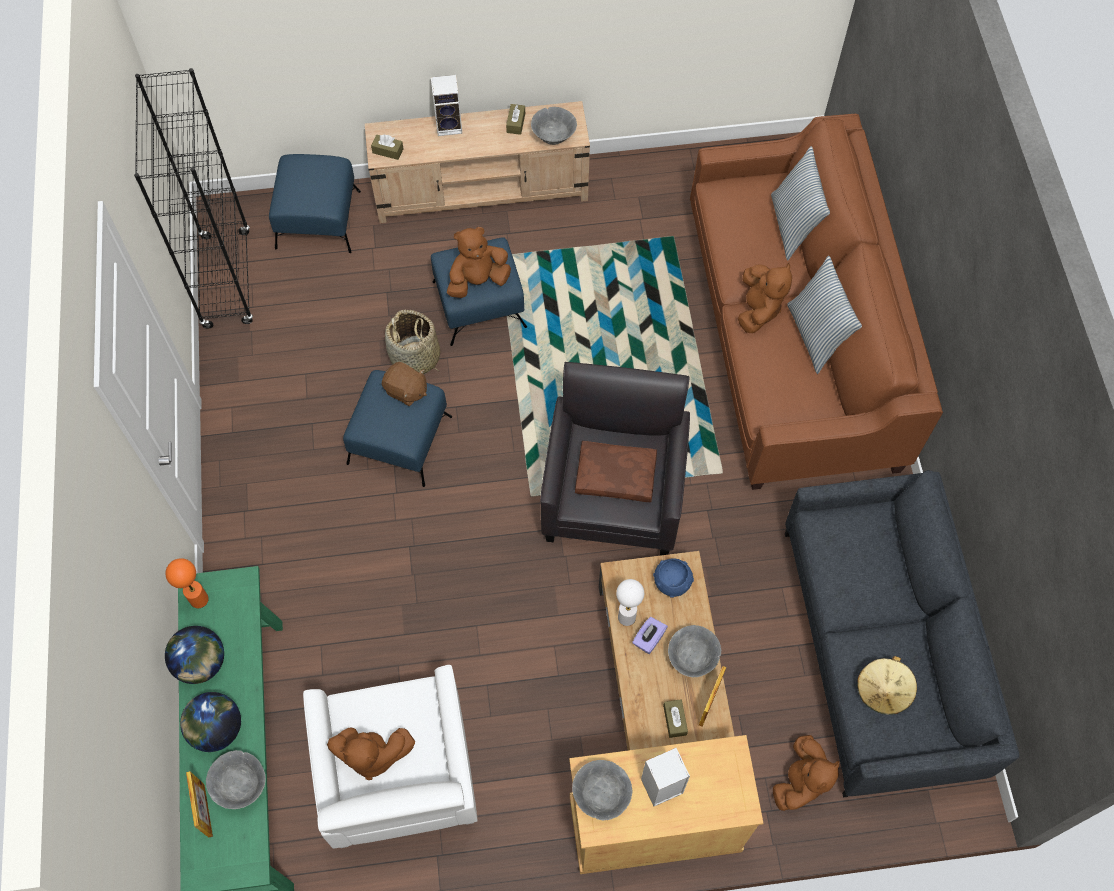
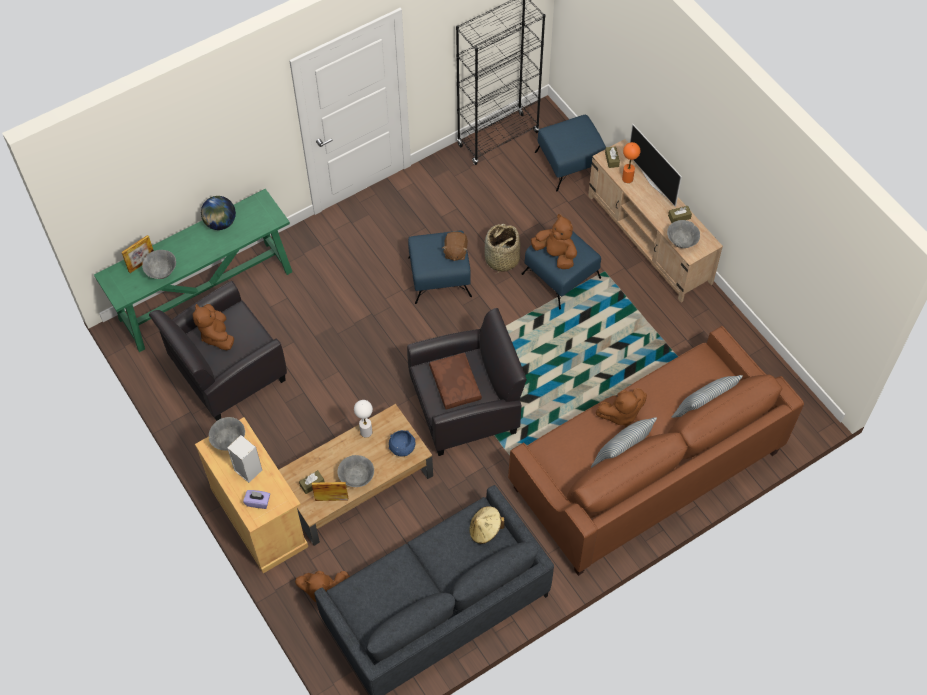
camera: 65 degrees right, 5 degrees down
orange table lamp [165,558,209,608] -> orange table lamp moved to [622,142,640,183]
globe [180,692,241,752] -> none
white armchair [303,665,478,849] -> black armchair [149,281,287,421]
speaker [431,75,462,136] -> television [630,124,682,207]
purple tissue box [632,617,668,654] -> purple tissue box moved to [243,490,270,509]
beige hat [857,656,917,715] -> beige hat moved to [469,506,505,544]

